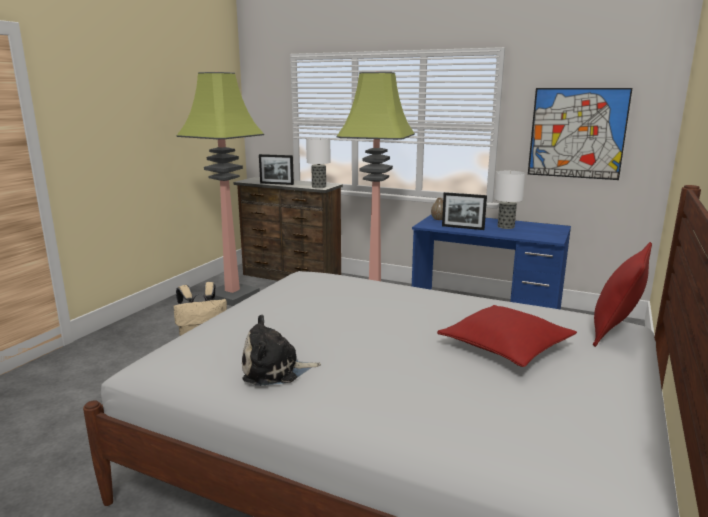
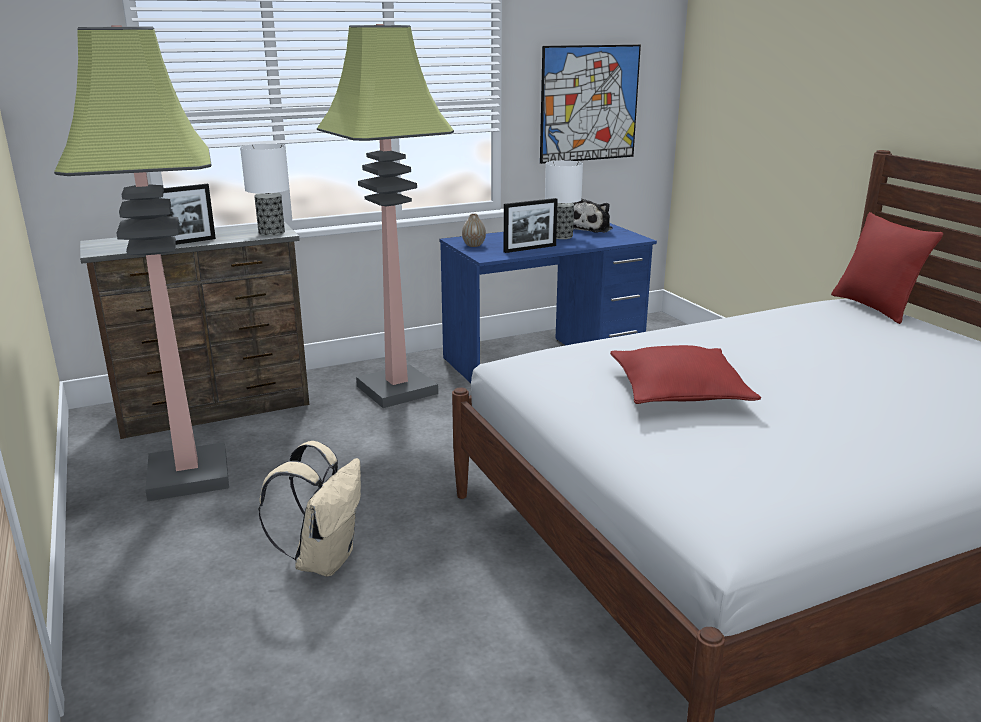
camera: 50 degrees left, 5 degrees up
plush toy [242,315,321,386] -> plush toy moved to [573,199,612,233]
red pillow [437,305,577,367] -> red pillow moved to [610,345,761,404]

